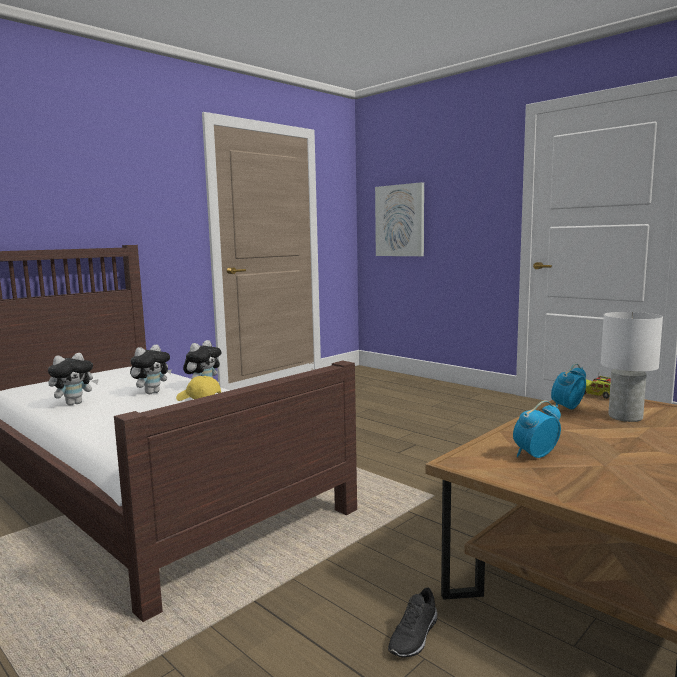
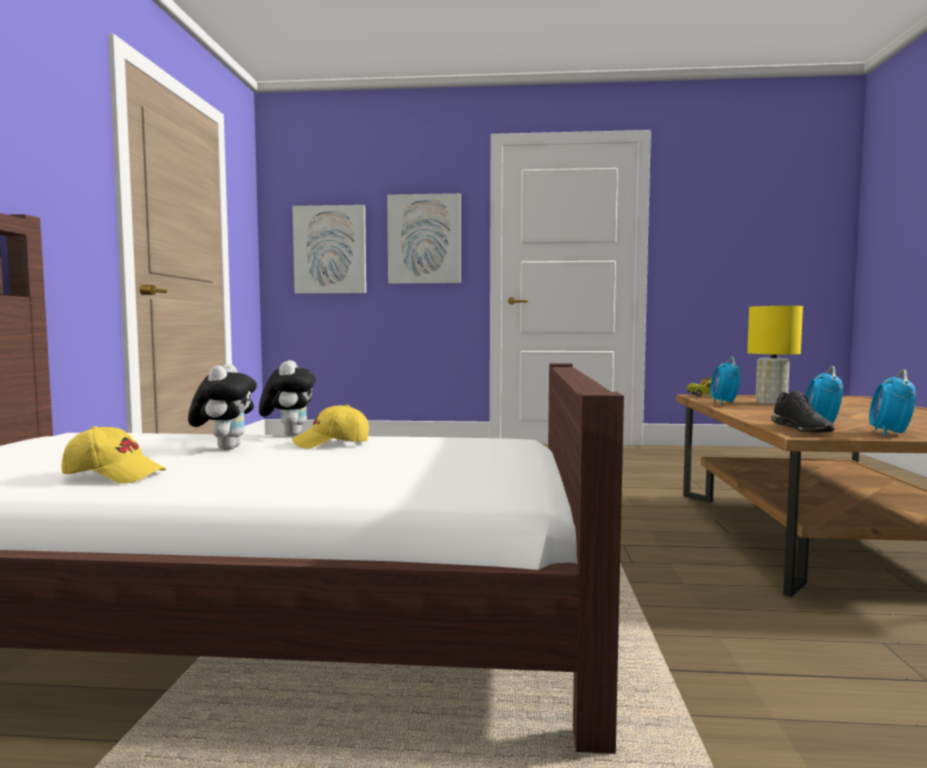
camera: 40 degrees left, 5 degrees down
plush toy [48,353,99,406] -> yellow cap [61,426,166,484]
black shoe [388,588,438,657] -> black shoe moved to [771,391,835,433]
white table lamp [601,312,663,422] -> yellow table lamp [747,306,803,405]
none -> picture [387,193,461,284]
none -> alarm clock [869,369,916,436]

